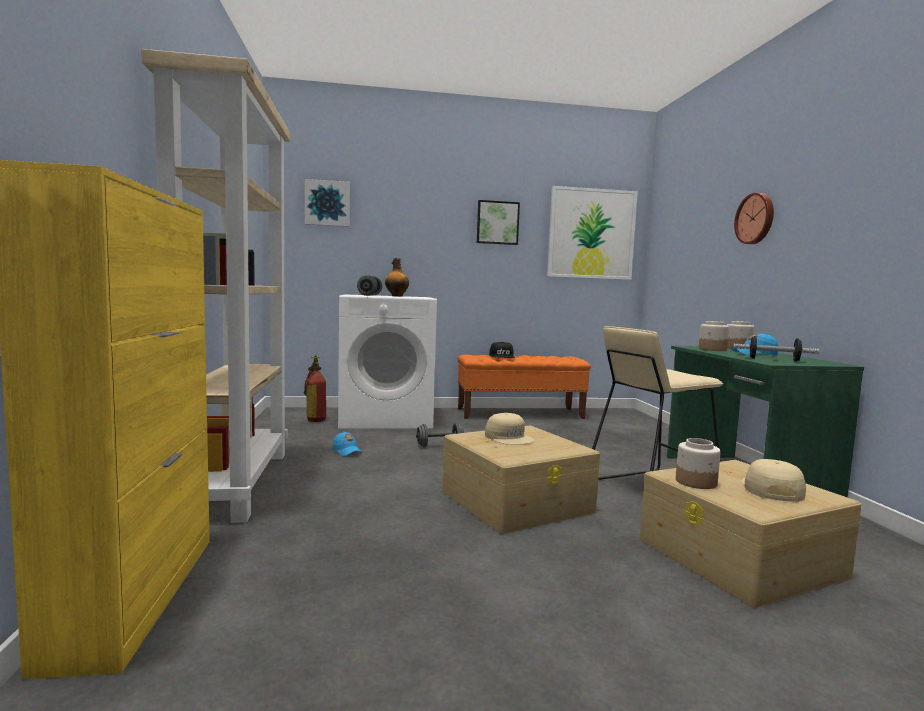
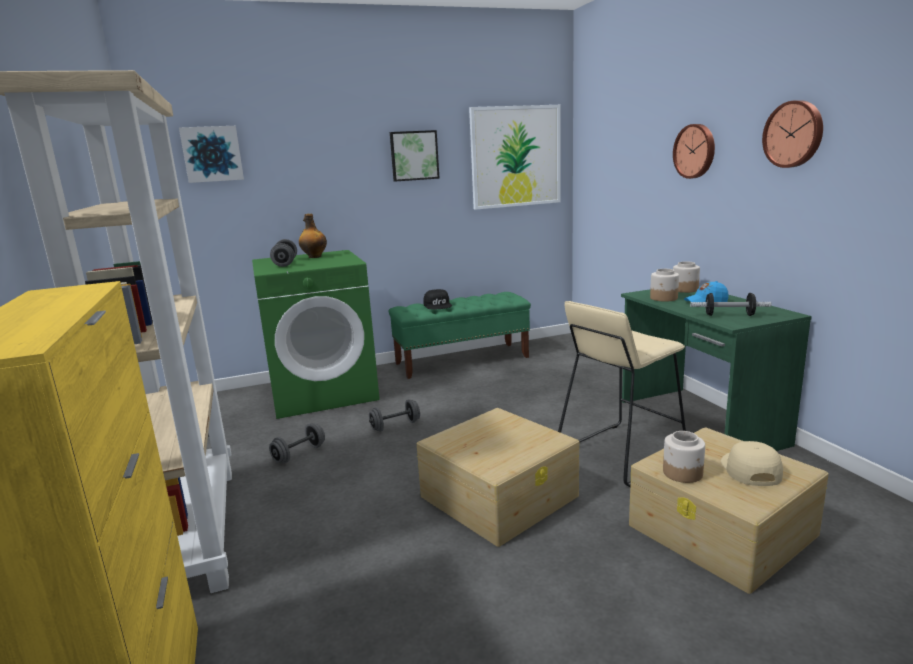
camera: 10 degrees left, 10 degrees up
fire extinguisher [304,355,326,422] -> none
blue cap [333,431,362,456] -> grey dumbbell [269,423,325,463]
white washing machine [338,294,437,429] -> green washing machine [252,250,380,419]
orange bench [457,354,591,419] -> green bench [389,292,531,379]
beige cap [485,413,534,445] -> none
none -> wall clock [762,100,823,168]

